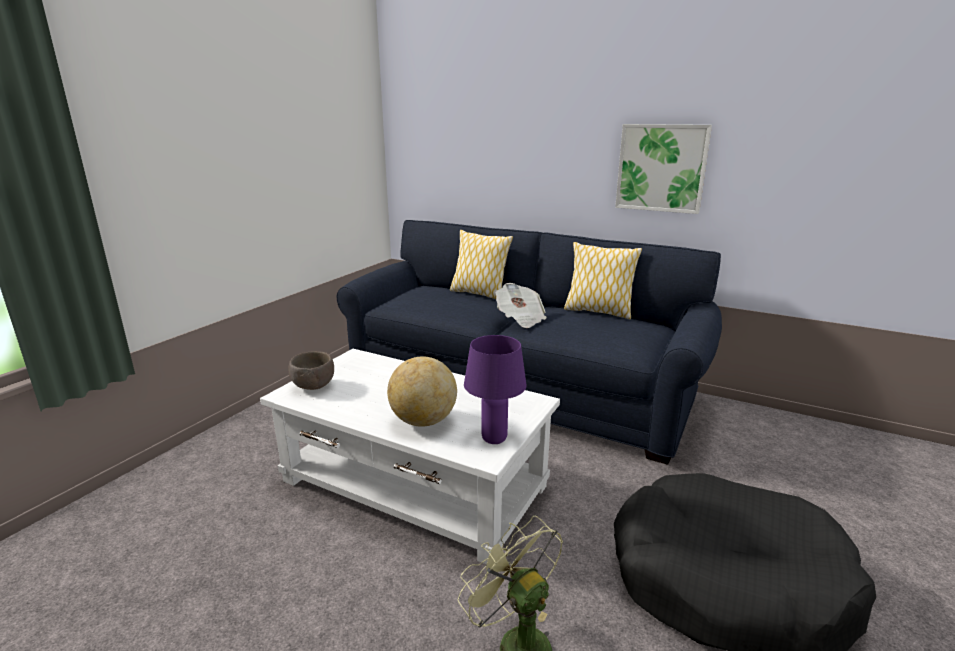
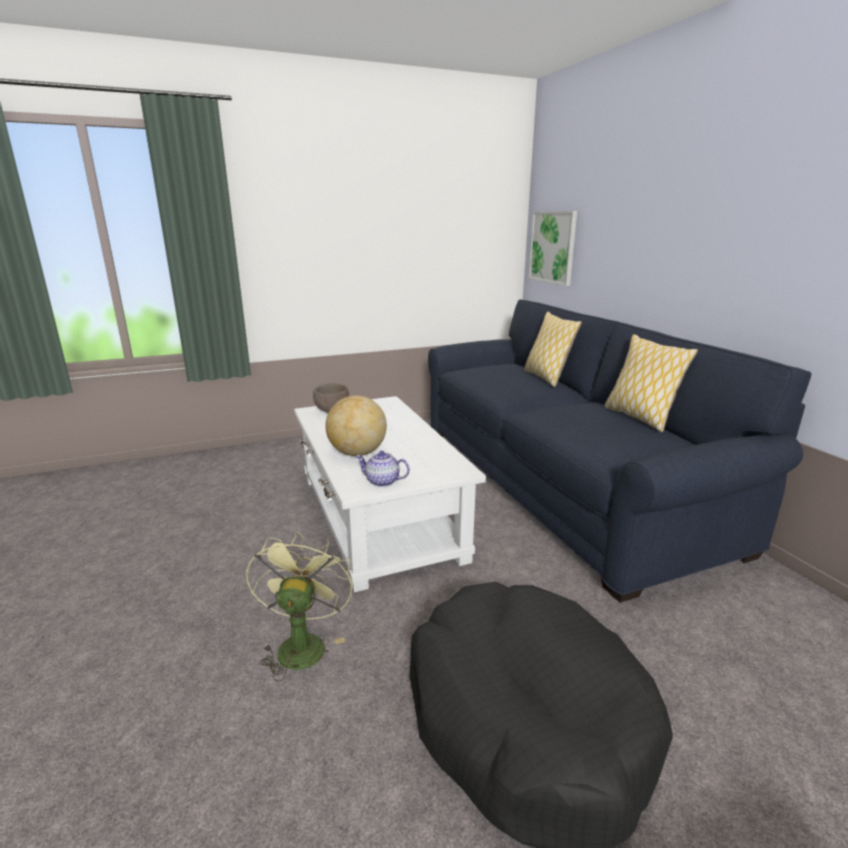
camera: 40 degrees right, 0 degrees up
purple table lamp [464,335,527,444] -> teapot [355,451,410,487]
newspaper [496,283,547,328] -> none
picture [615,124,712,214] -> picture moved to [528,211,577,286]

